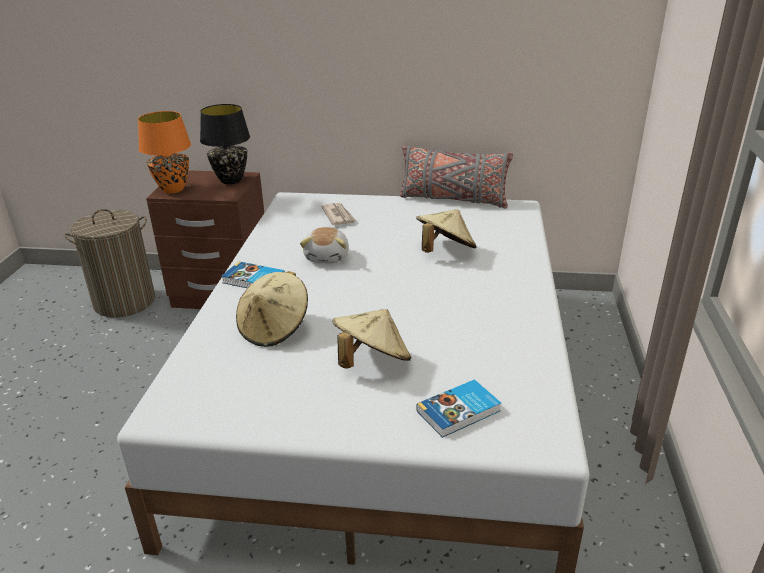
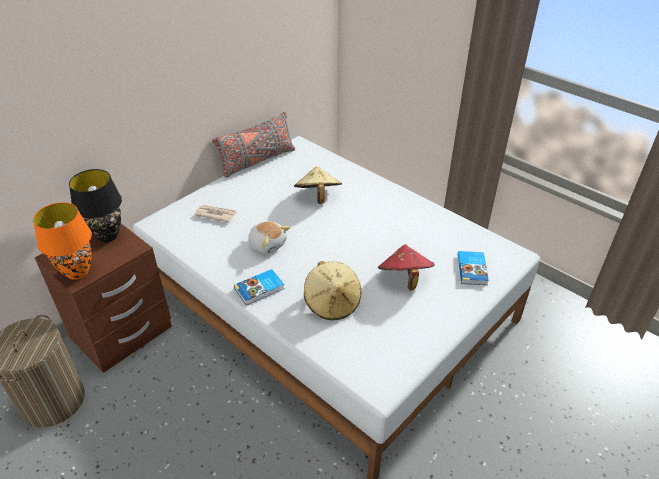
camera: 55 degrees left, 10 degrees up
beige hat [332,309,411,369] -> red hat [378,244,435,291]

